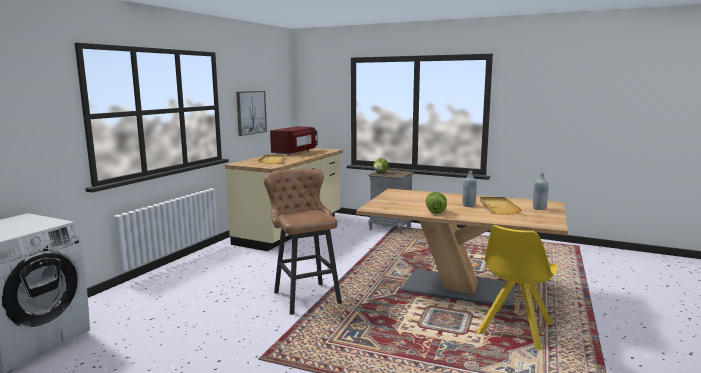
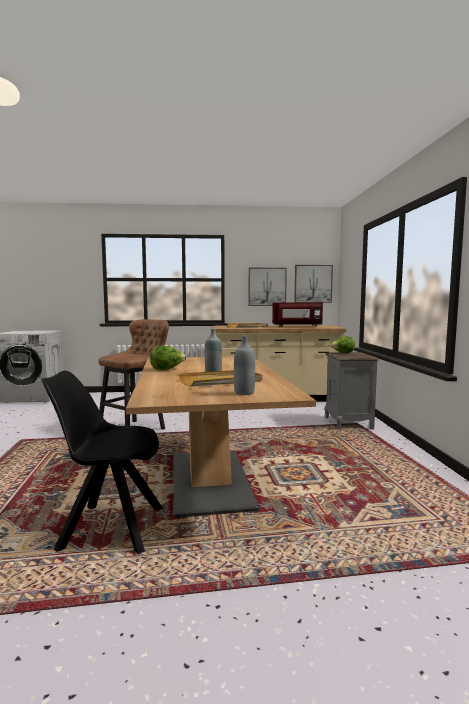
camera: 60 degrees right, 5 degrees down
yellow chair [477,225,558,350] -> black chair [41,371,163,554]
none -> picture [294,265,333,303]

